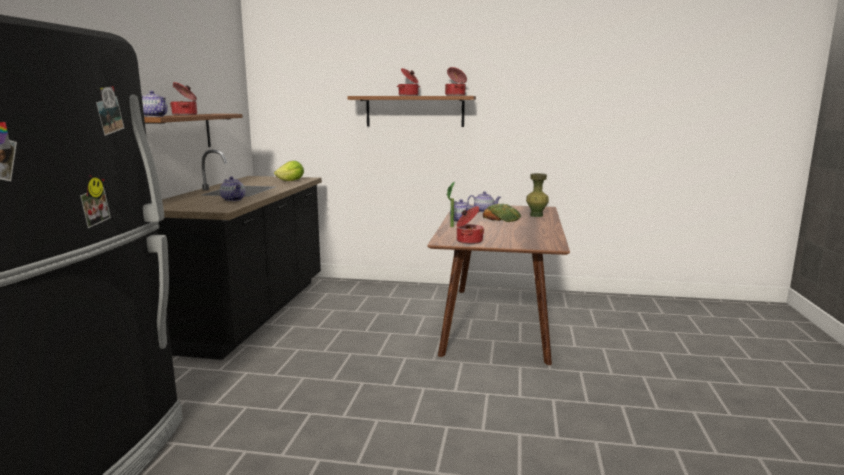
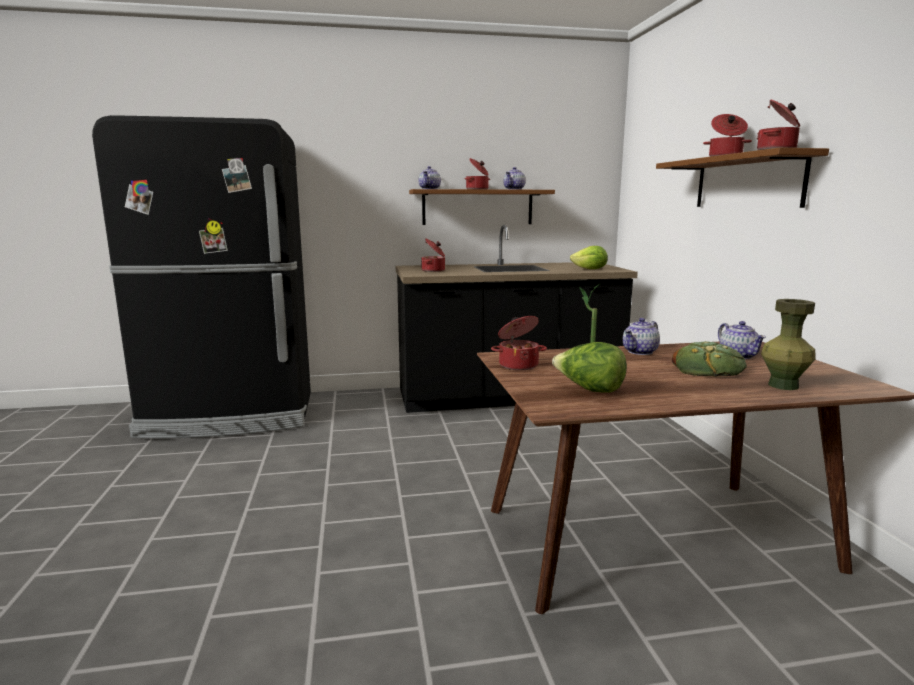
camera: 70 degrees right, 0 degrees up
teapot [220,176,245,201] -> teapot moved to [503,167,526,190]
none -> cooking pot [421,239,445,272]
none -> lettuce [552,342,627,392]

